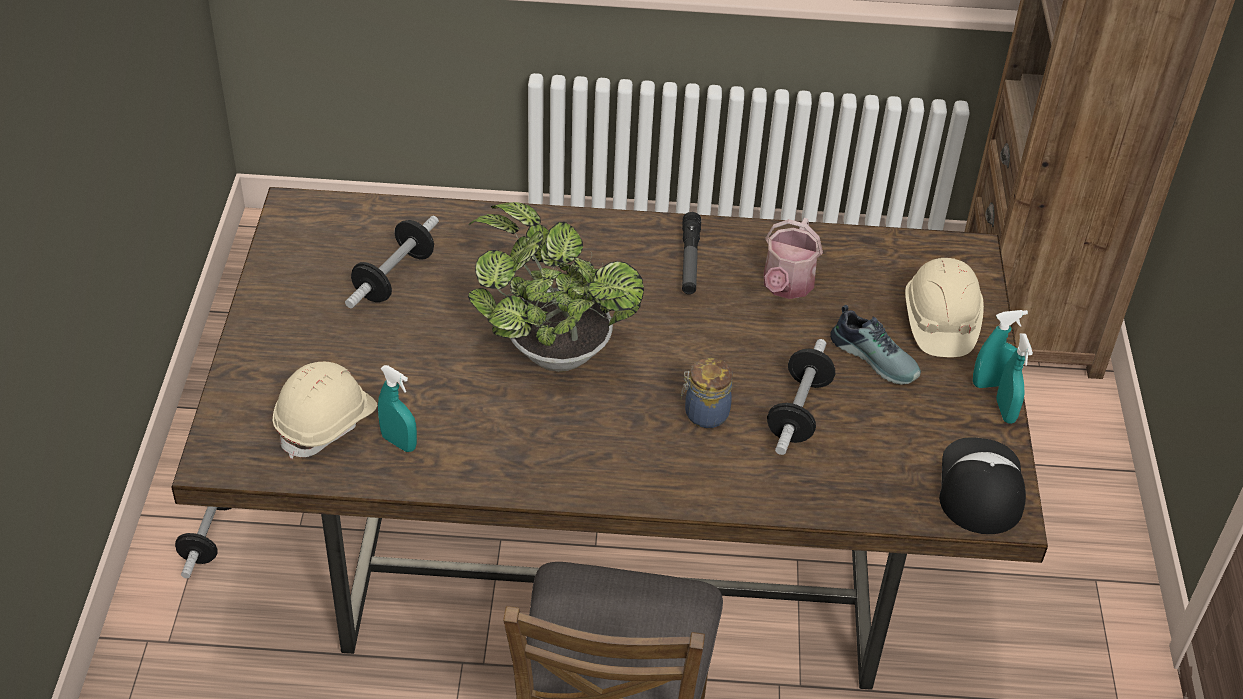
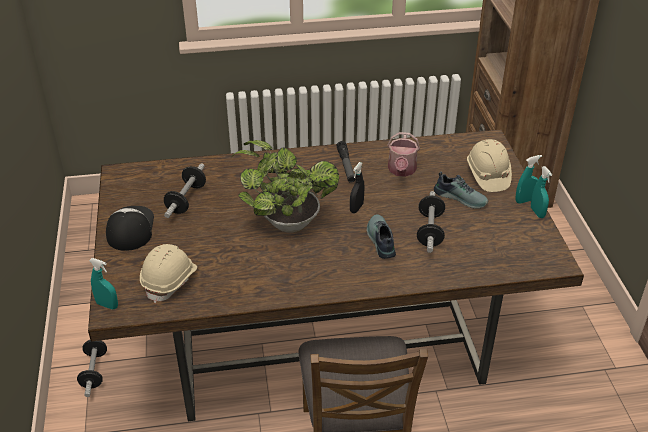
camera: 10 degrees left, 5 degrees down
turquoise spray bottle [378,365,417,452] -> turquoise spray bottle moved to [89,258,118,310]
jar [681,358,733,428] -> shoe [366,214,396,259]
cap [939,437,1026,534] -> cap moved to [106,206,154,251]
none -> black spray bottle [350,162,365,213]

